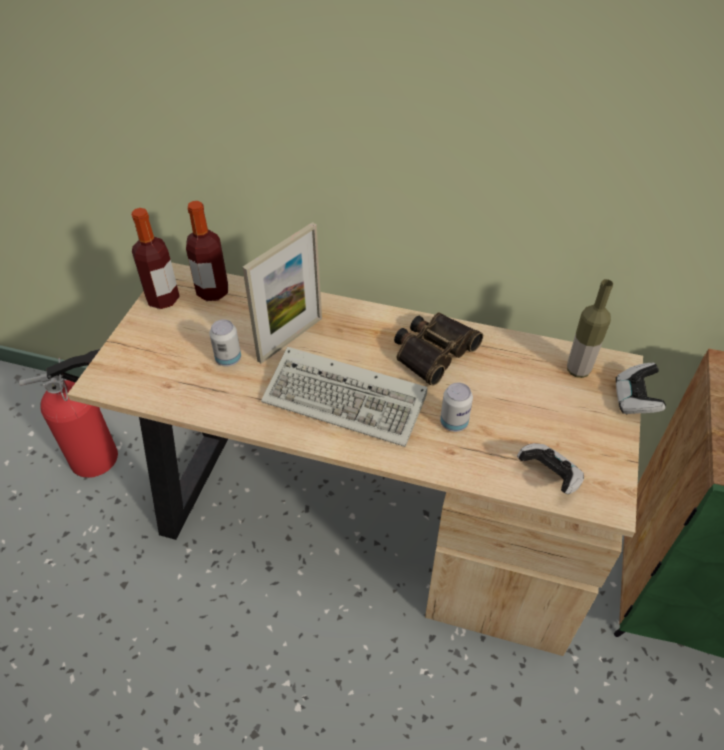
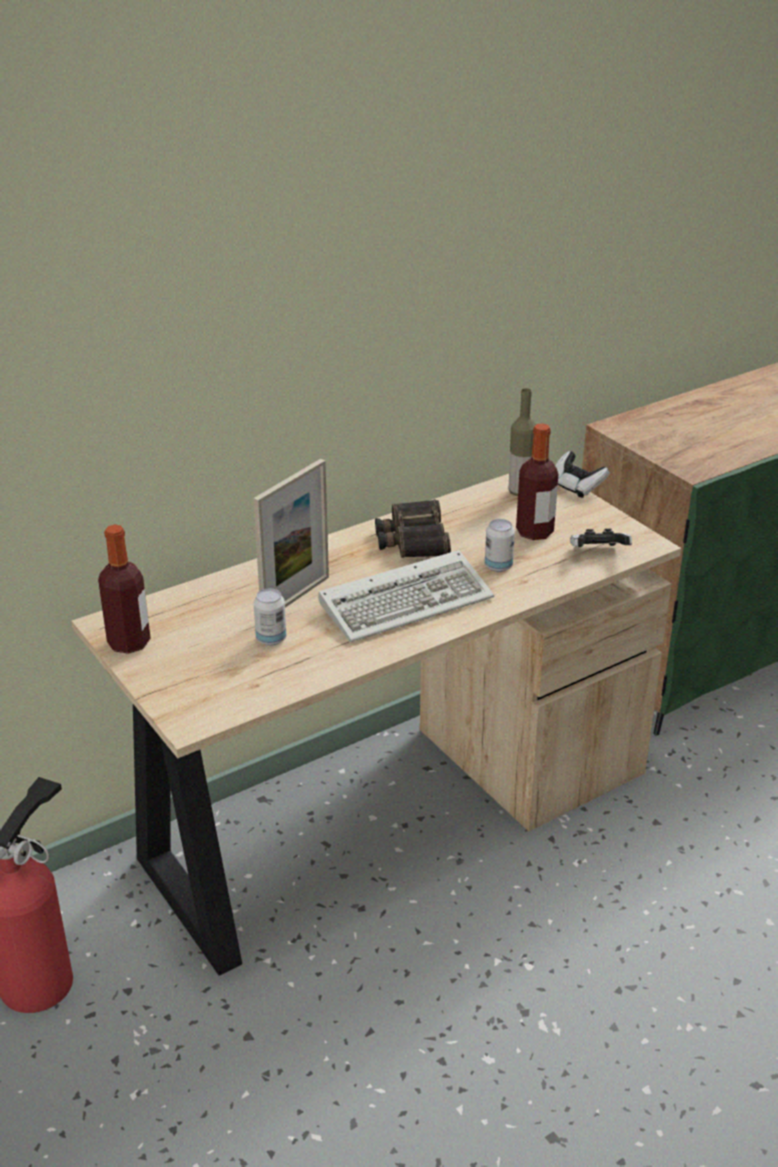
camera: 50 degrees left, 15 degrees down
bottle [186,201,228,301] -> bottle moved to [516,423,558,540]
picture frame [242,222,322,364] -> picture frame turned 45 degrees clockwise [253,459,329,608]

